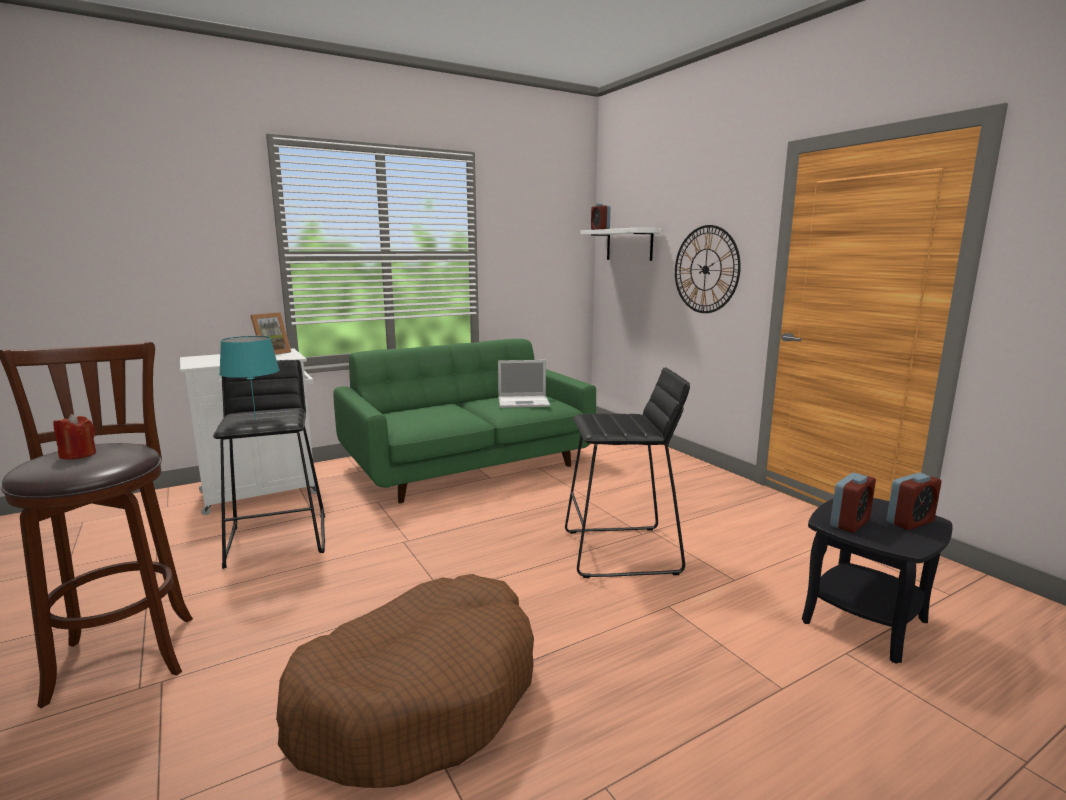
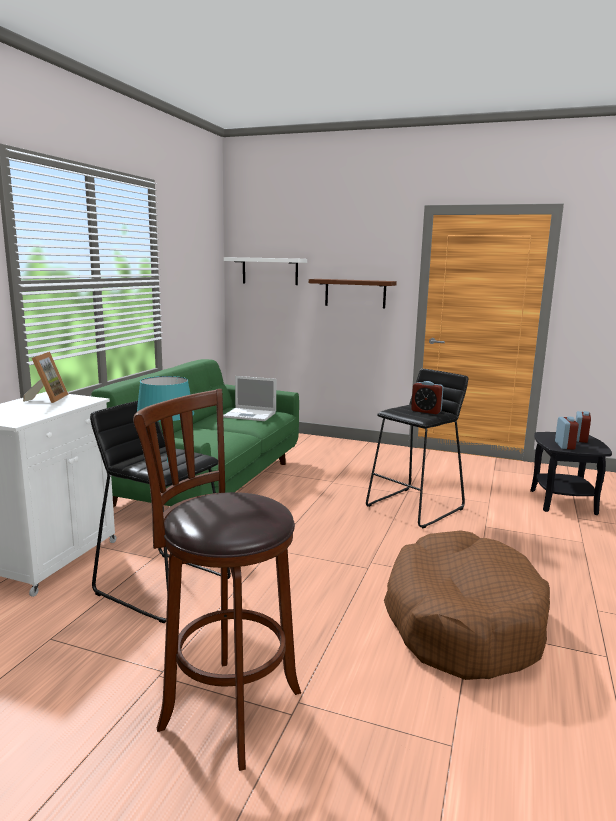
camera: 40 degrees left, 0 degrees up
red candle [54,414,96,460] -> none
laptop [498,360,550,408] -> laptop turned 60 degrees clockwise [223,376,276,421]
alarm clock [591,203,611,230] -> alarm clock moved to [411,381,444,414]
wall clock [675,225,741,313] -> brown shelf [309,279,397,308]

